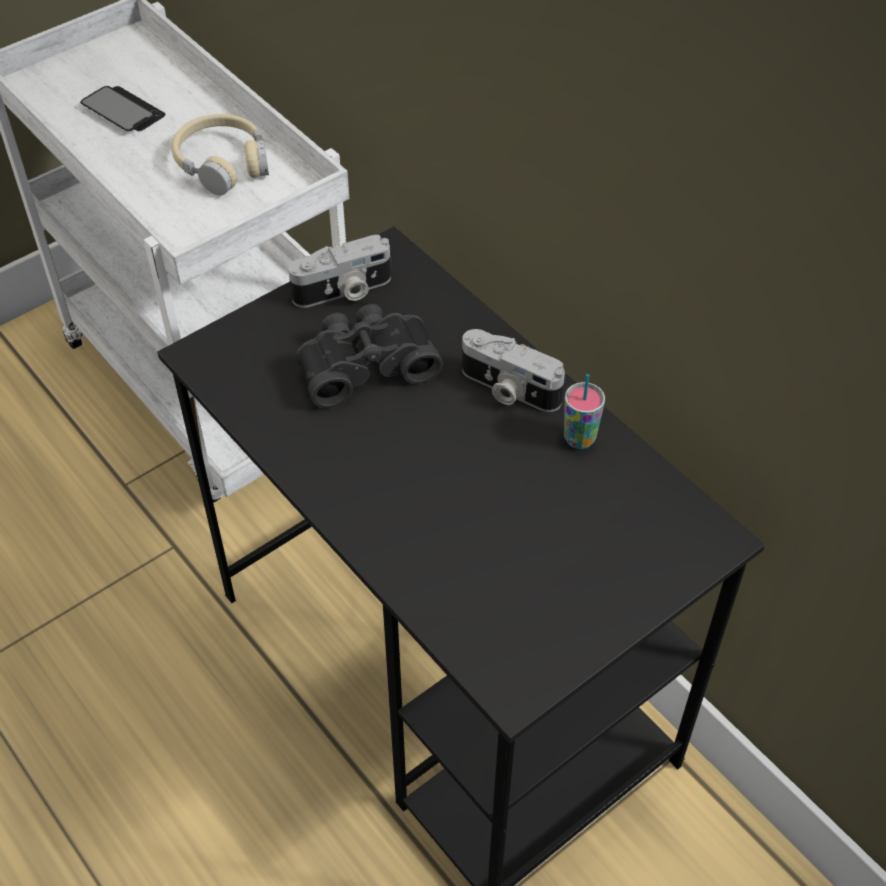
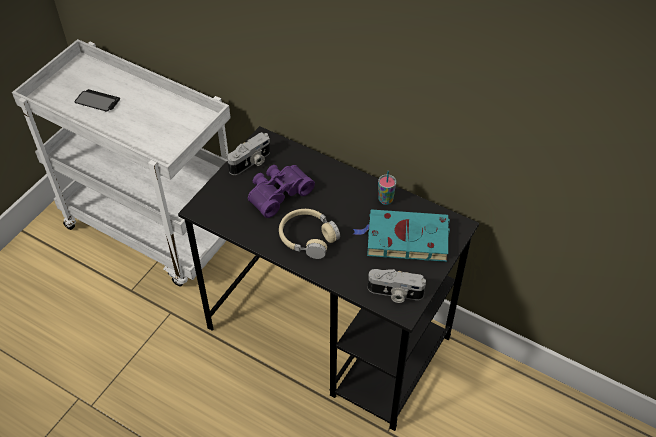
camera: 20 degrees left, 0 degrees up
beige headphones [172,114,269,196] -> beige headphones moved to [279,209,340,259]
black binoculars [296,304,443,408] -> purple binoculars [248,165,315,218]
camera [462,329,565,412] -> camera moved to [368,269,426,303]
none -> turquoise book [353,209,450,262]

